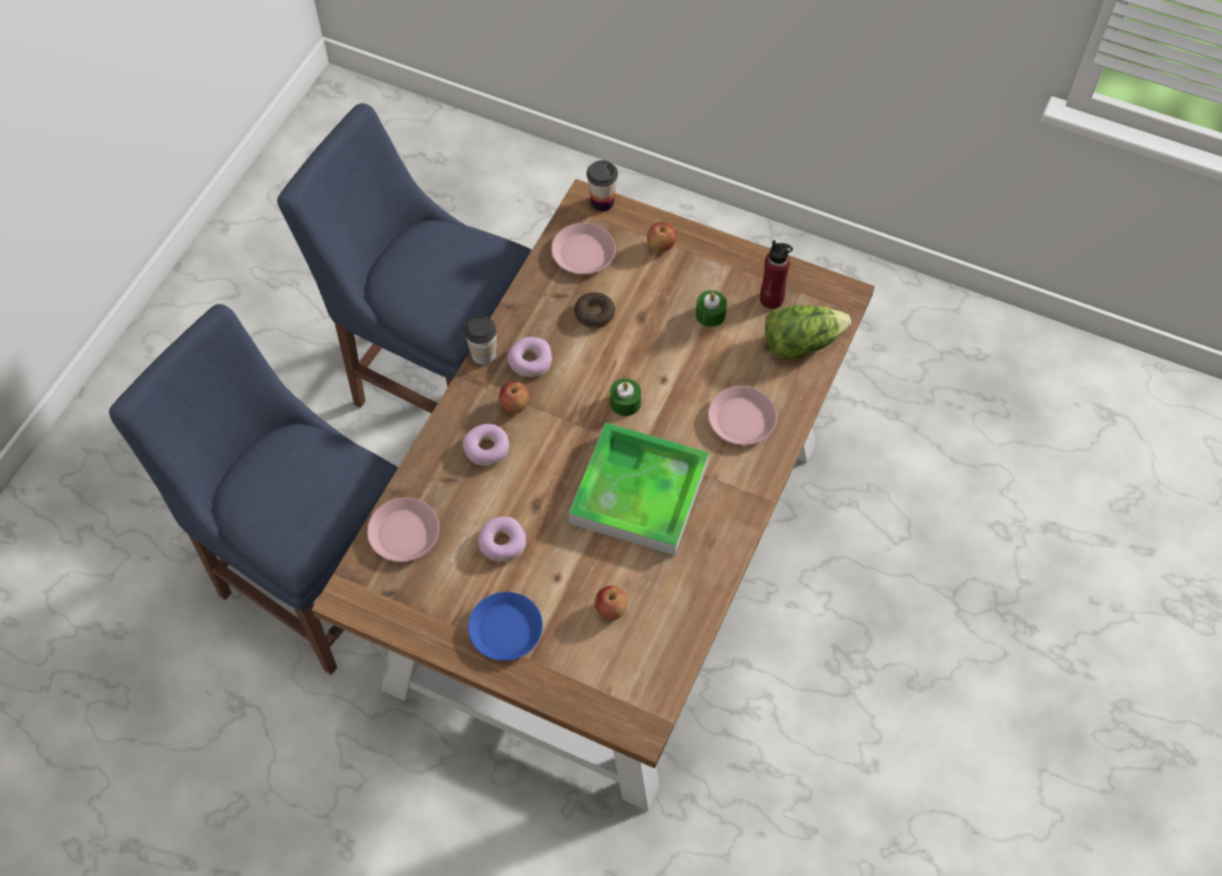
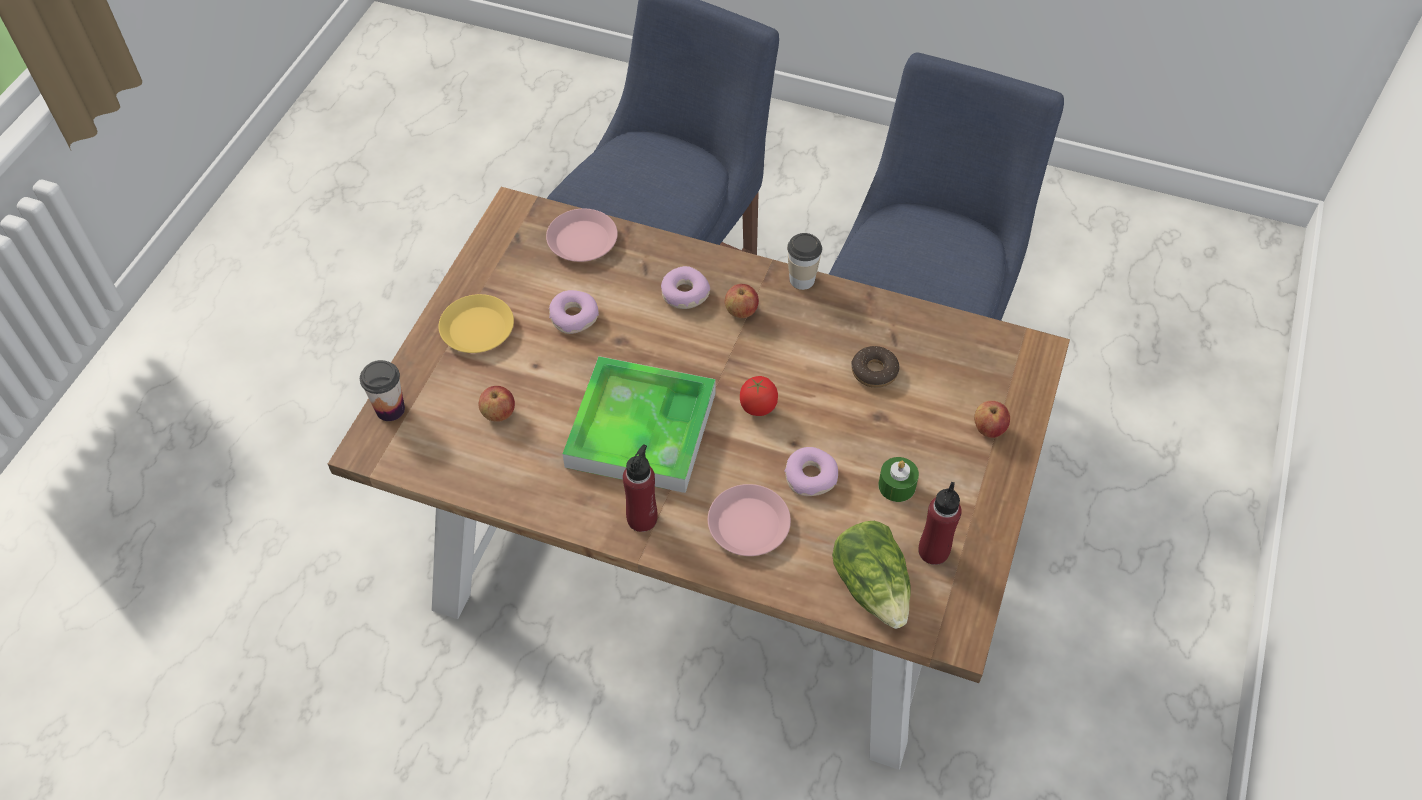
camera: 85 degrees right, 5 degrees down
blue plate [468,592,543,661] -> yellow plate [438,294,514,353]
donut [507,337,552,377] -> donut moved to [784,447,838,496]
pink plate [551,223,616,274] -> none
cup [587,160,618,211] -> cup moved to [360,360,405,421]
green candle [610,378,641,416] -> tomato [740,376,778,416]
none -> red bottle [623,444,658,532]

